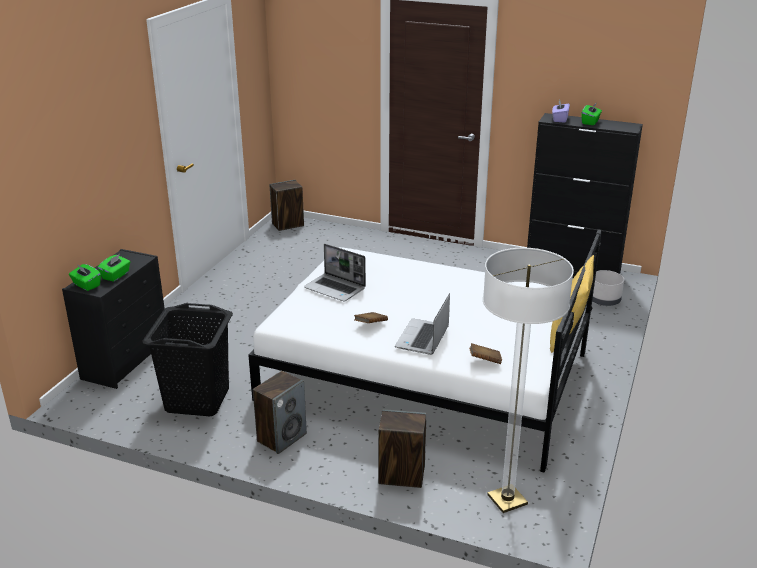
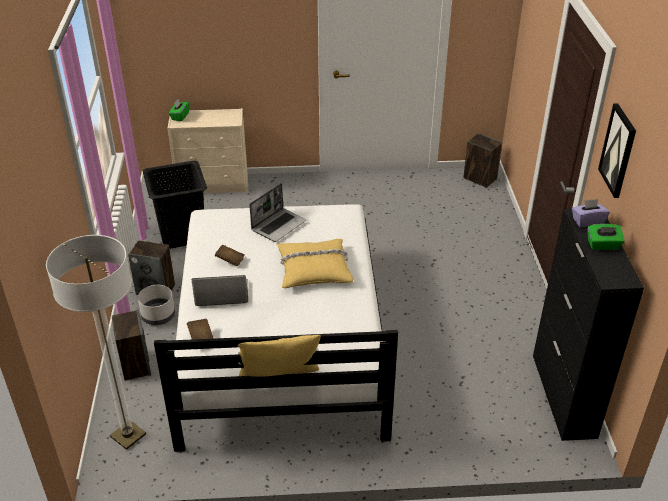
camera: 65 degrees right, 10 degrees up
black dresser [62,249,165,389] -> beige dresser [168,108,248,194]
green tissue box [97,254,130,282] -> none
laptop [304,244,366,301] -> laptop turned 150 degrees counterclockwise [249,183,306,242]
grey planter [592,270,624,306] -> grey planter moved to [138,285,175,325]
none -> yellow pillow [278,239,353,288]
none -> picture [598,104,636,198]

